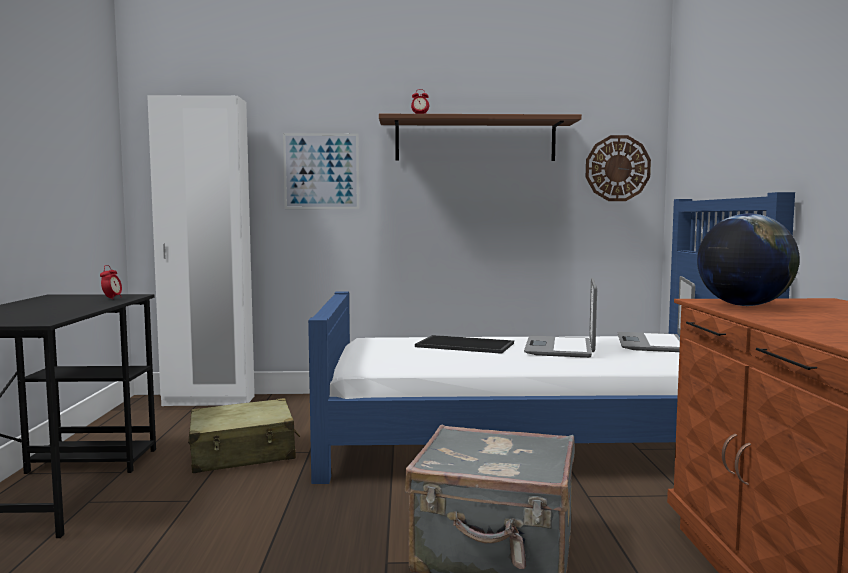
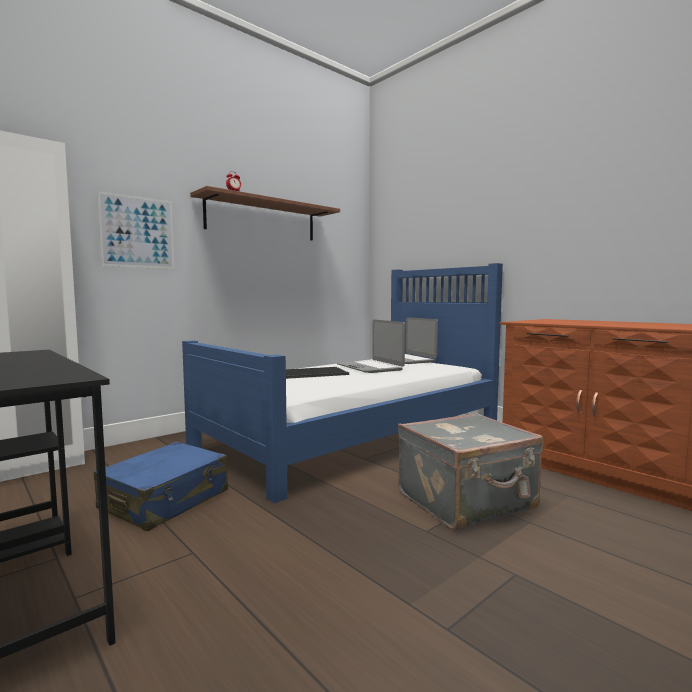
camera: 40 degrees left, 0 degrees up
alarm clock [100,265,122,299] -> none
beige suitcase [188,398,300,473] -> blue suitcase [94,442,228,531]
wall clock [586,135,651,201] -> none
globe [697,213,800,306] -> none

